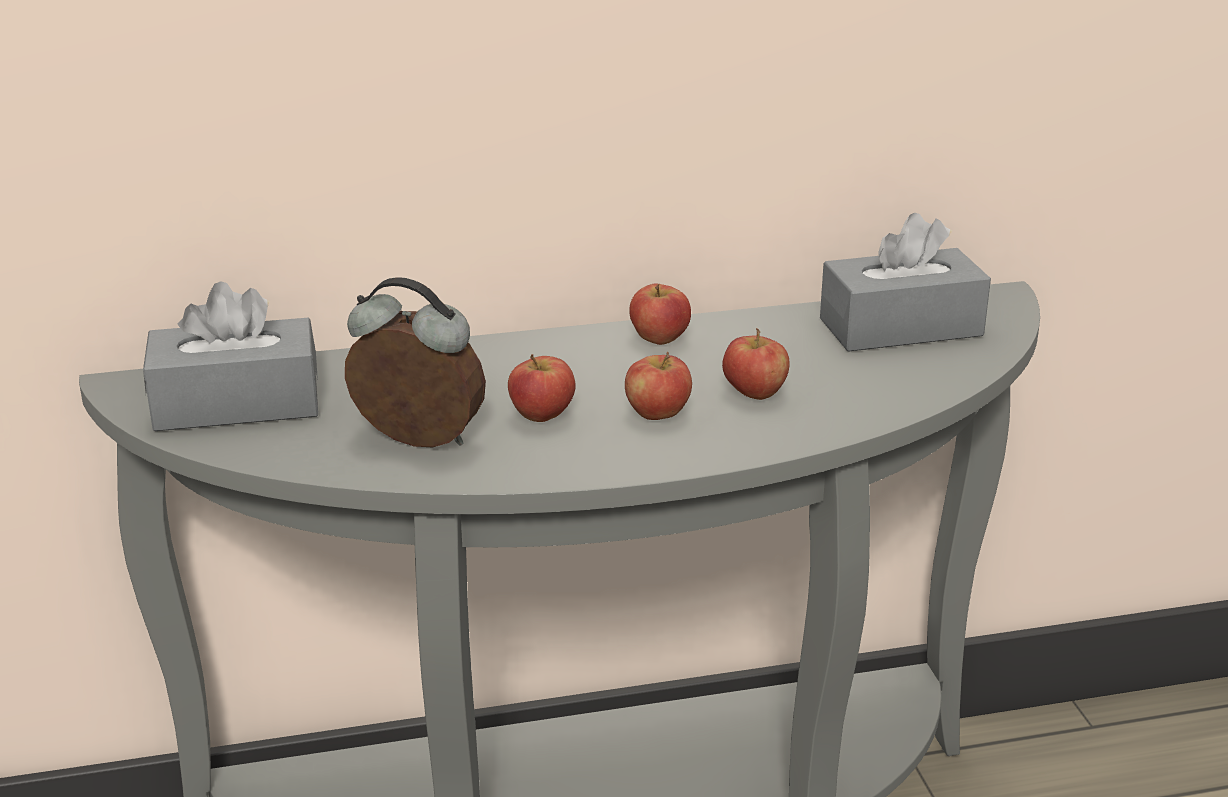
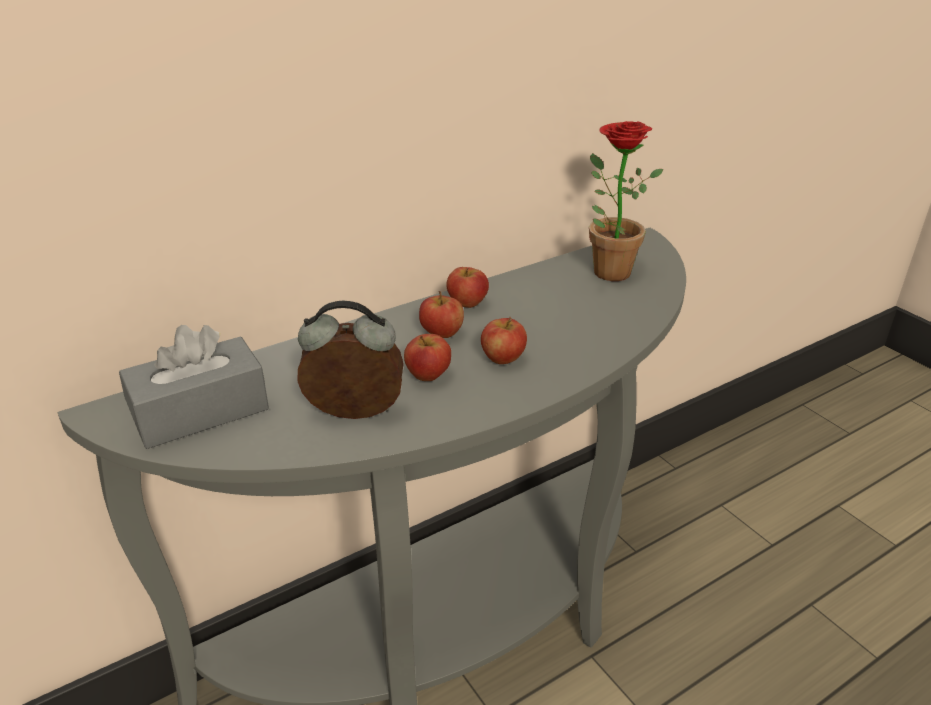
camera: 20 degrees left, 5 degrees up
apple [722,328,790,400] -> apple moved to [419,291,464,338]
grey tissue box [820,213,991,352] -> potted plant [589,121,664,281]

